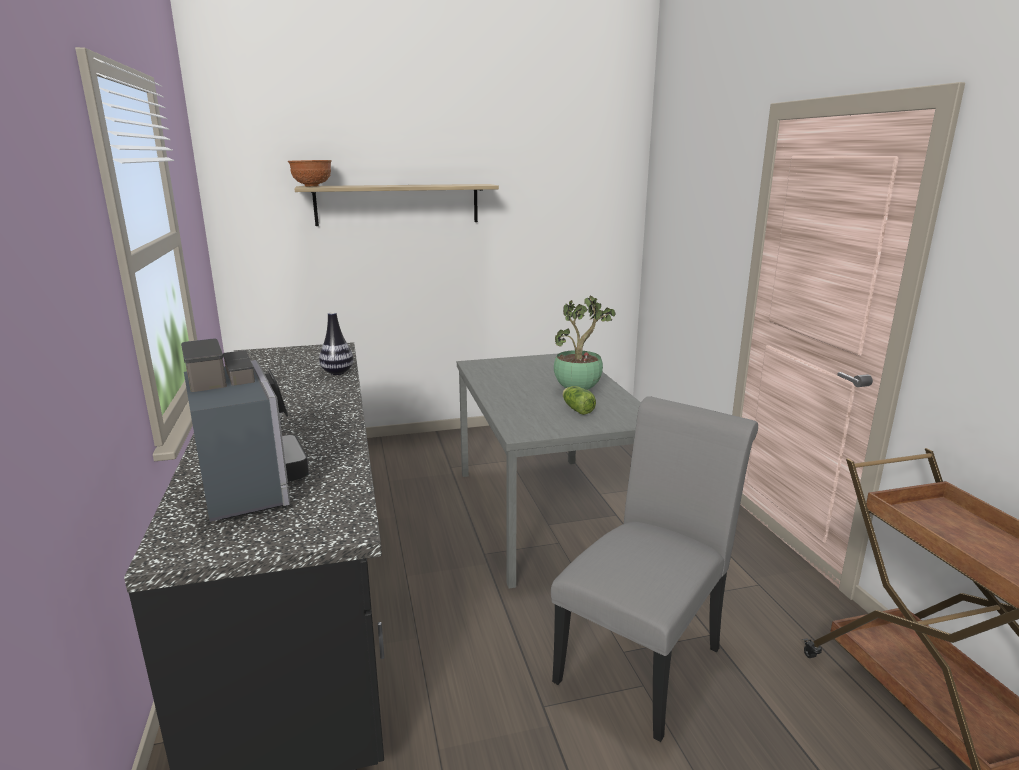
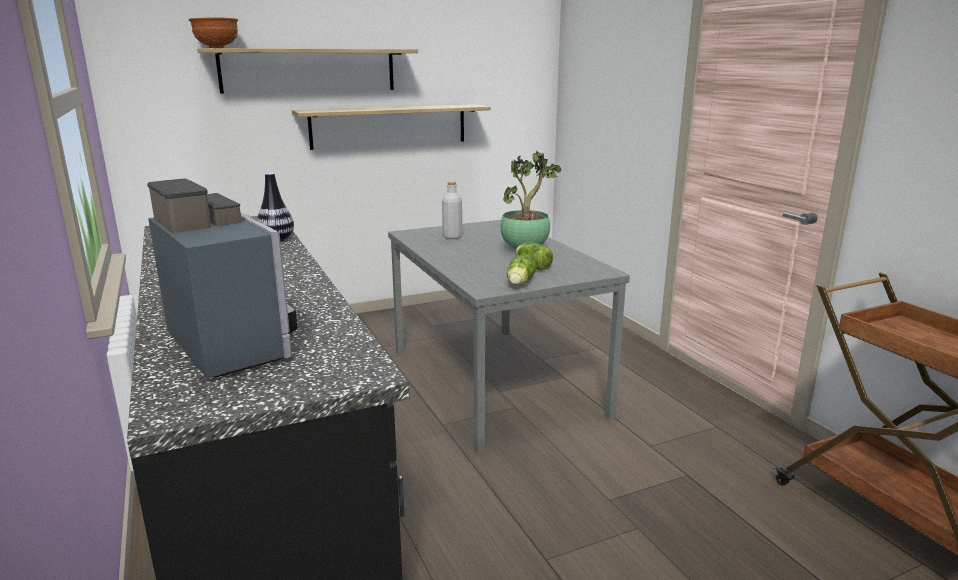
camera: 10 degrees left, 0 degrees up
grey chair [551,396,758,742] -> none
none -> shelf [292,104,491,150]
none -> grey bottle [442,181,462,239]
none -> lettuce [507,254,536,285]

